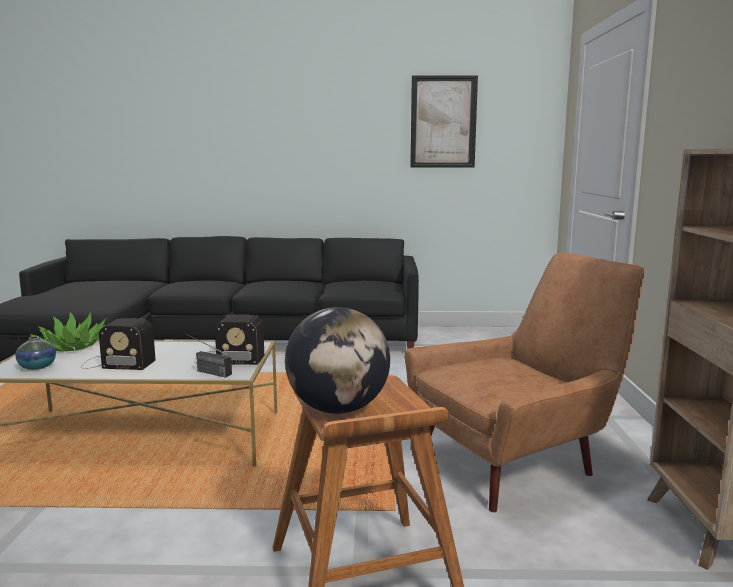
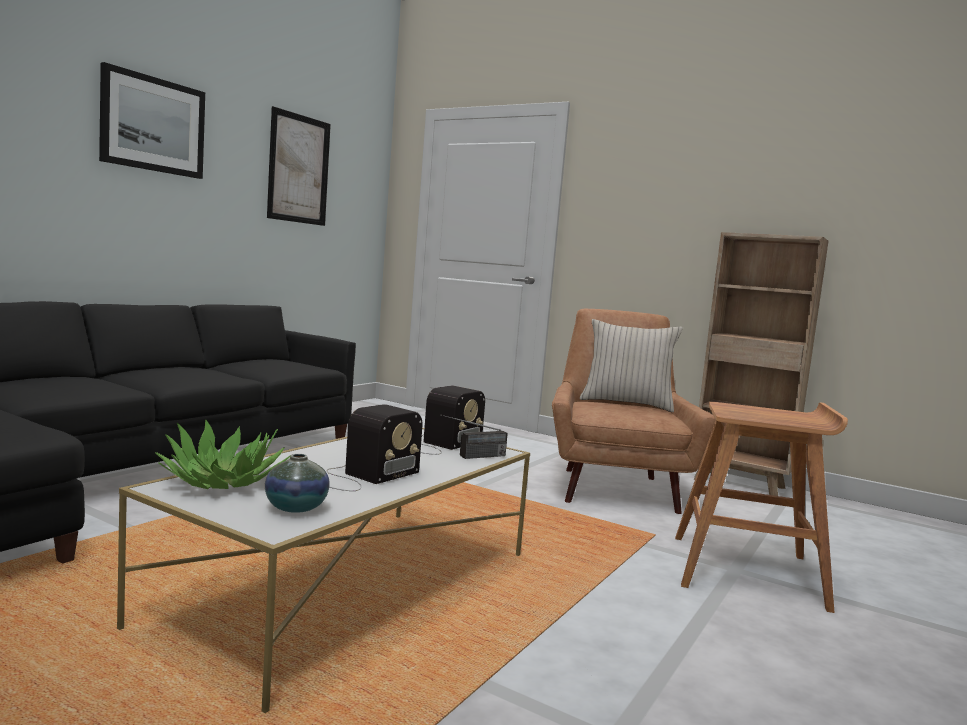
camera: 60 degrees left, 5 degrees down
globe [285,307,390,414] -> none
none -> picture [99,62,205,179]
none -> beige pillow [580,319,683,412]

